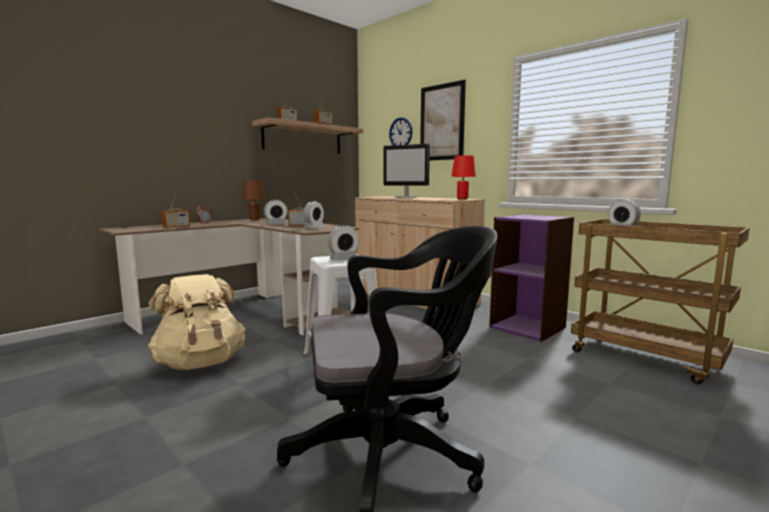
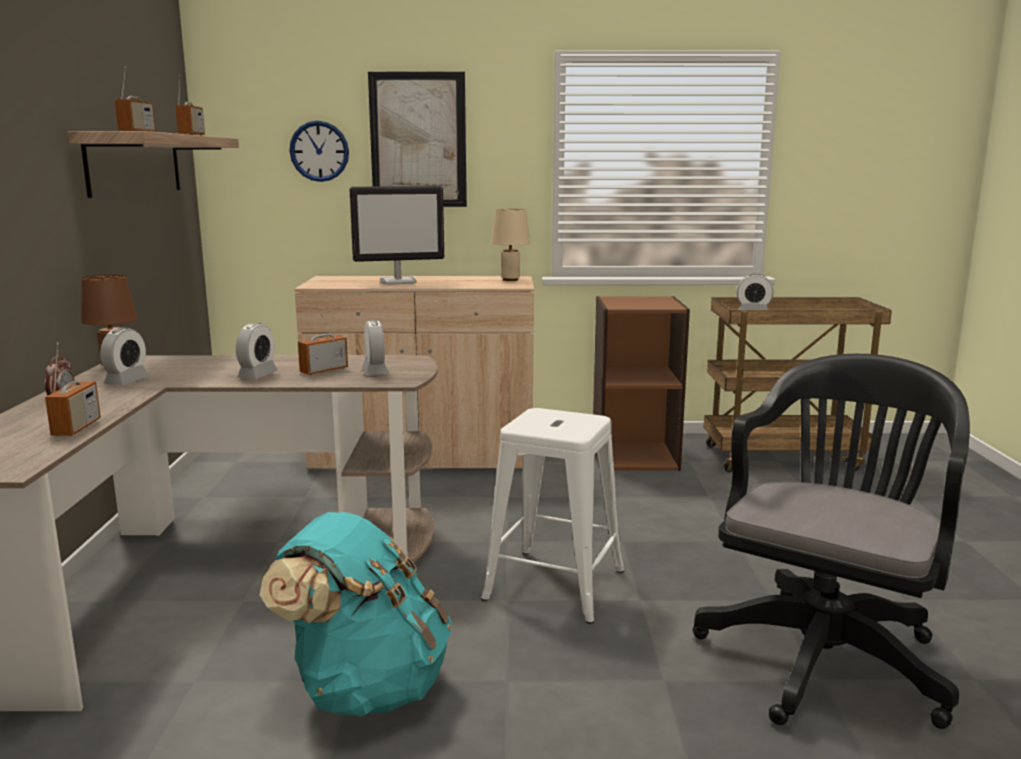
camera: 45 degrees left, 5 degrees up
beige backpack [148,274,246,370] -> turquoise backpack [260,512,452,717]
alarm clock [328,226,359,261] -> alarm clock moved to [100,327,149,385]
red table lamp [452,155,476,200] -> beige table lamp [491,209,530,281]
purple bookcase [489,214,574,341] -> brown bookcase [593,296,690,471]

